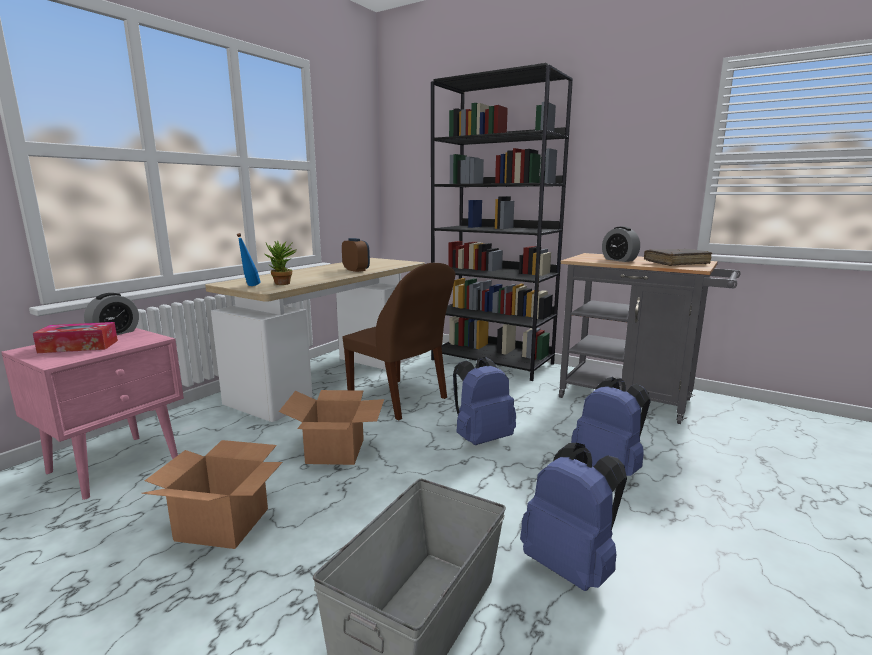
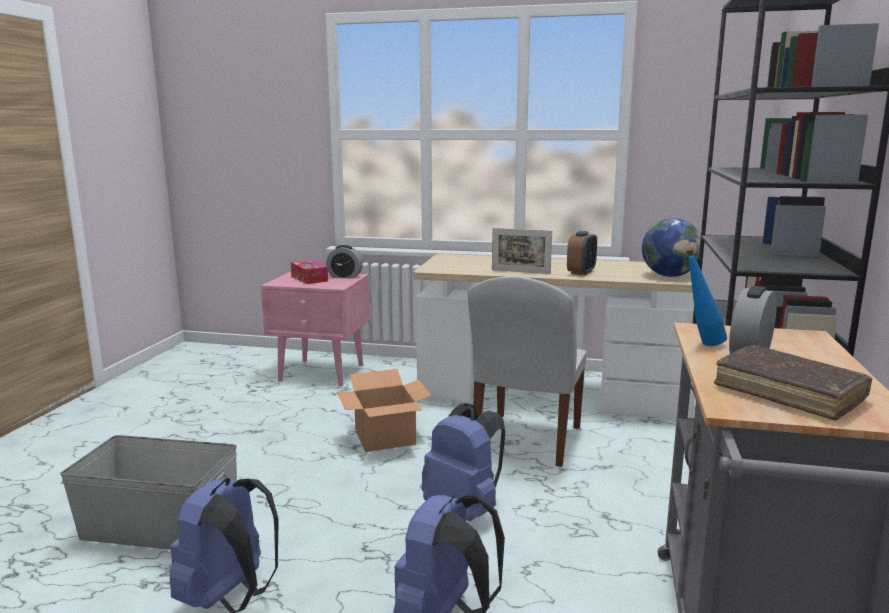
camera: 70 degrees right, 0 degrees up
cardboard box [141,440,283,549] -> none
blue bottle [237,233,261,286] -> blue bottle moved to [685,248,727,346]
potted plant [265,241,297,285] -> none
brown chair [343,263,456,420] -> white chair [467,276,587,467]
none -> picture frame [492,228,552,274]
none -> globe [642,218,701,277]

